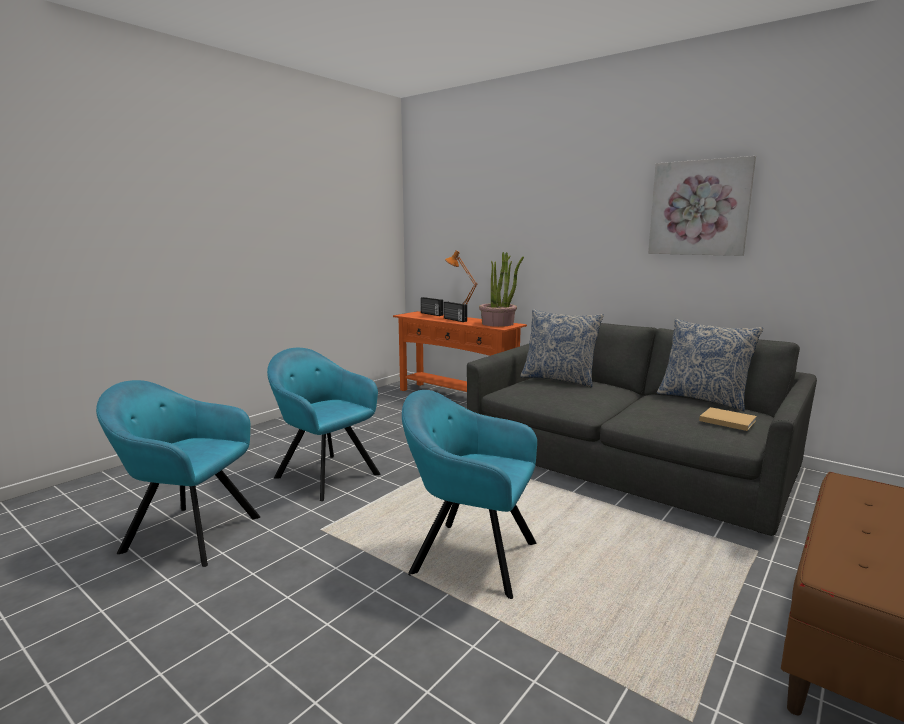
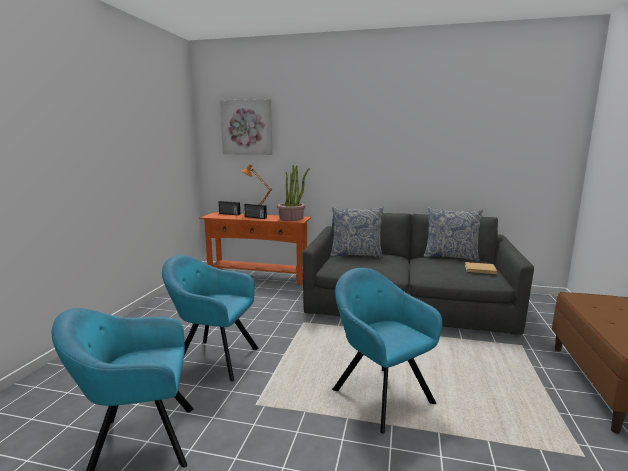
camera: 25 degrees left, 0 degrees up
turquoise armchair [402,390,537,599] -> turquoise armchair turned 60 degrees clockwise [332,268,443,434]
picture [648,156,756,256] -> picture moved to [220,99,272,155]

